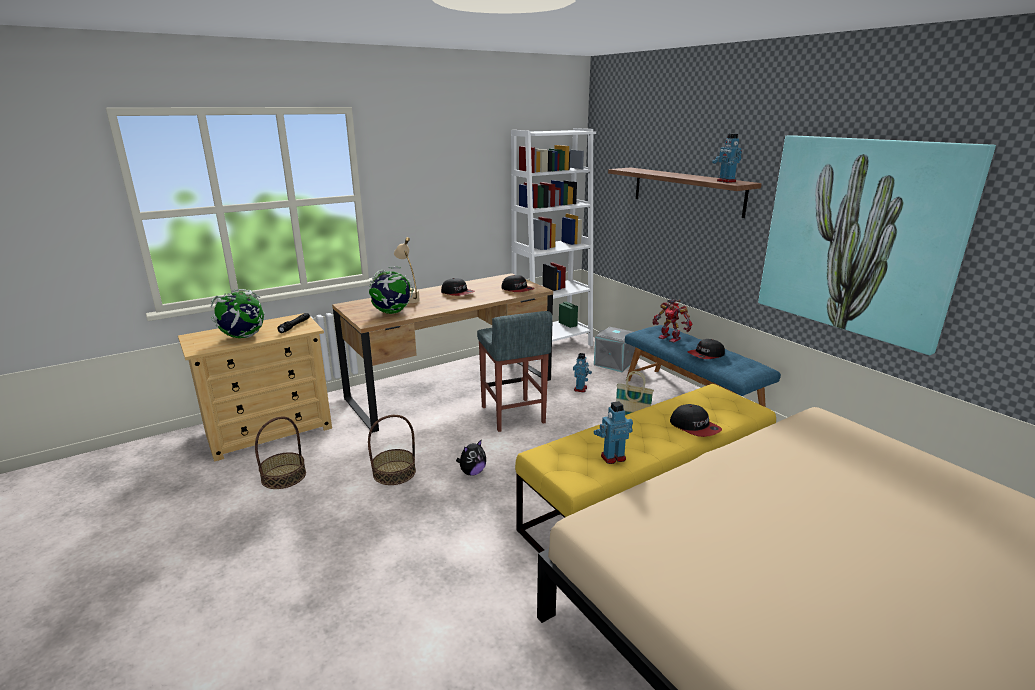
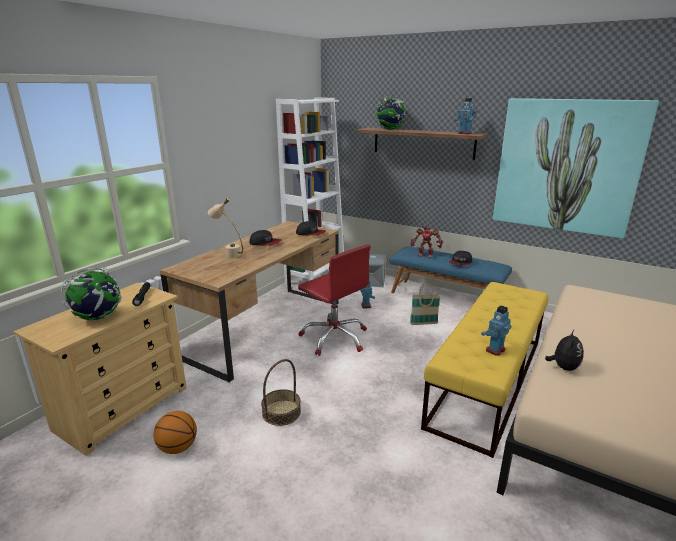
camera: 25 degrees left, 0 degrees up
basket [255,417,306,489] -> basketball [153,411,197,454]
globe [369,267,413,314] -> globe moved to [376,97,406,130]
plush toy [456,439,486,476] -> plush toy moved to [545,330,584,371]
grey stool [477,311,552,432] -> red office chair [298,244,371,356]
cap [670,404,722,437] -> none

